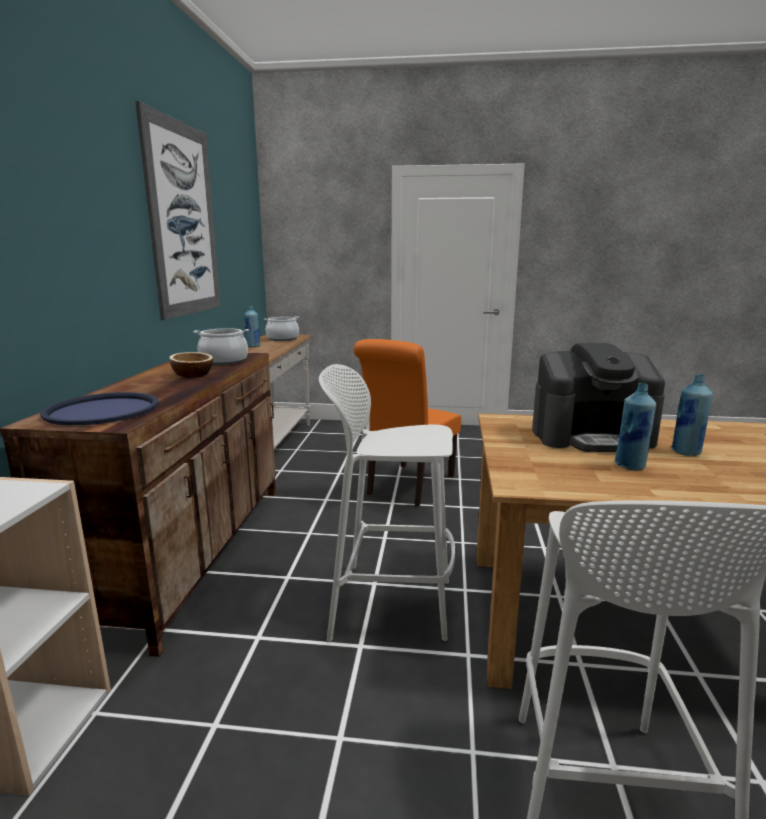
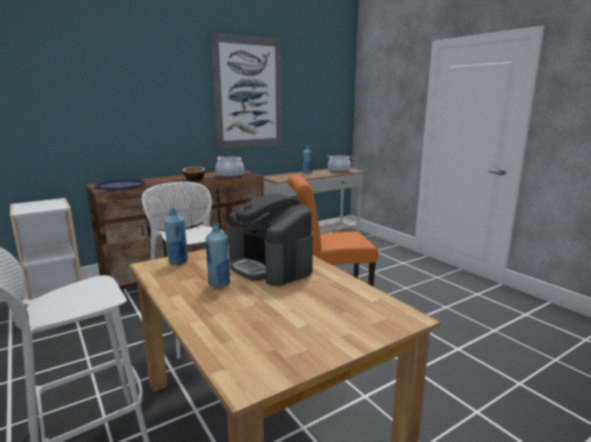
camera: 50 degrees right, 0 degrees up
blue bottle [671,374,713,456] -> blue bottle moved to [164,208,188,265]

